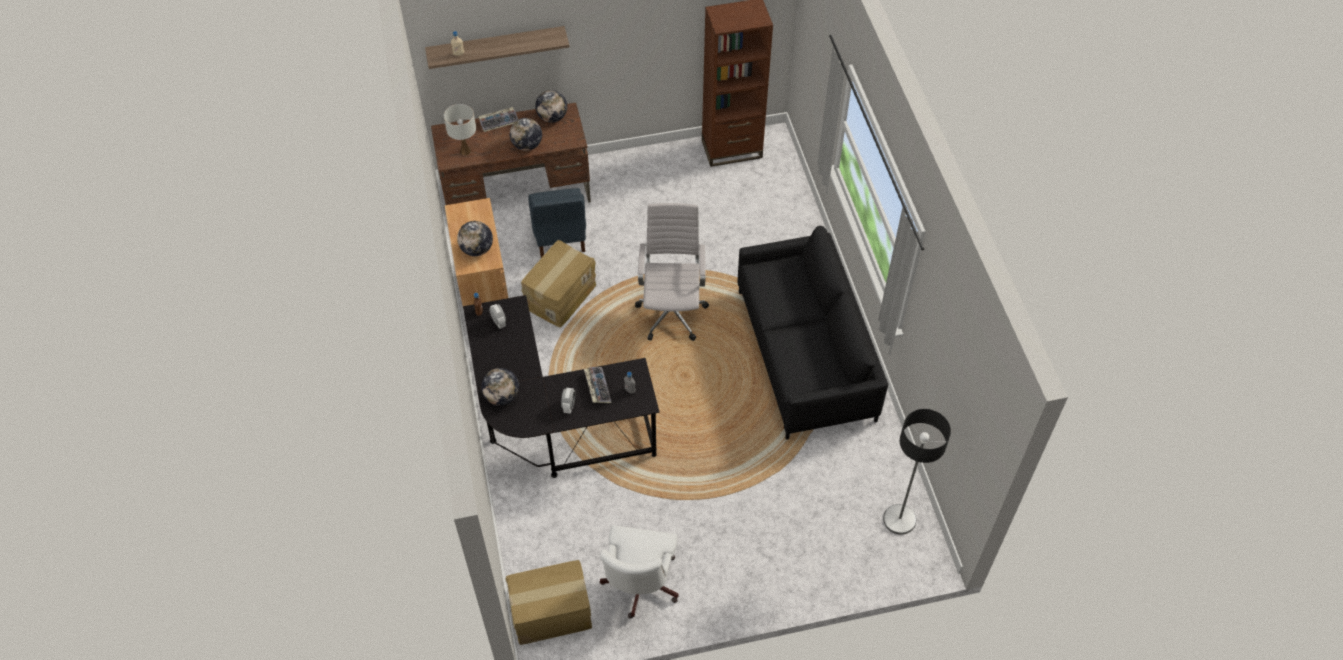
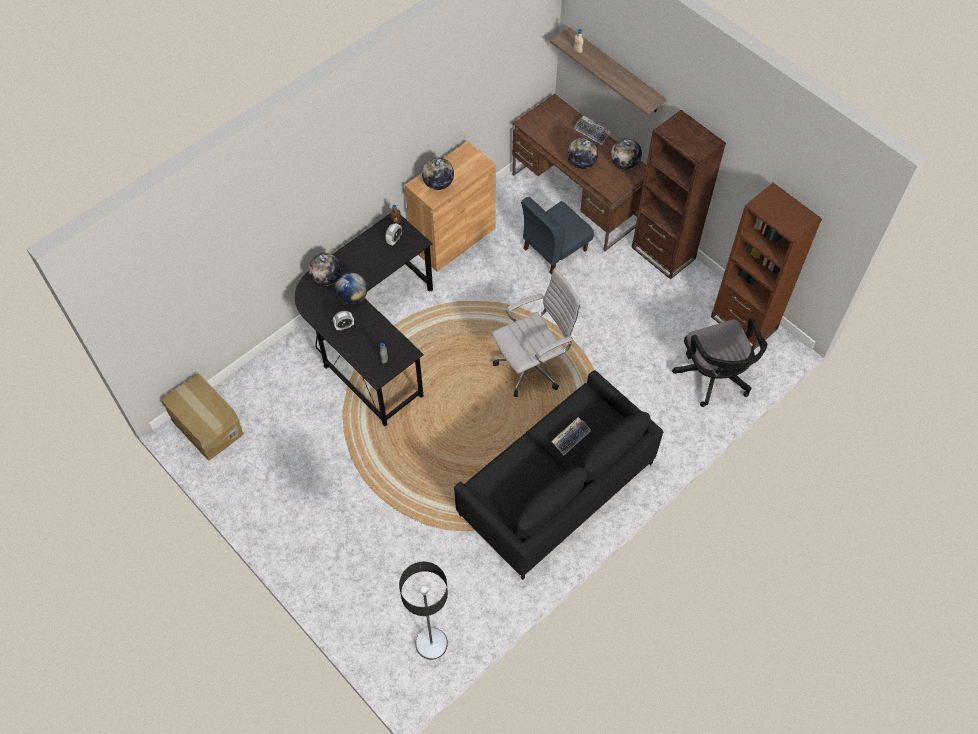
camera: 60 degrees right, 5 degrees up
white table lamp [444,104,476,155] -> none
cardboard box [521,240,596,327] -> none
keyboard [584,367,611,403] -> keyboard moved to [552,417,591,456]
white office chair [600,525,679,619] -> none
none -> globe [334,272,368,305]
none -> brown bookcase [632,110,726,280]
none -> black office chair [672,318,767,407]

